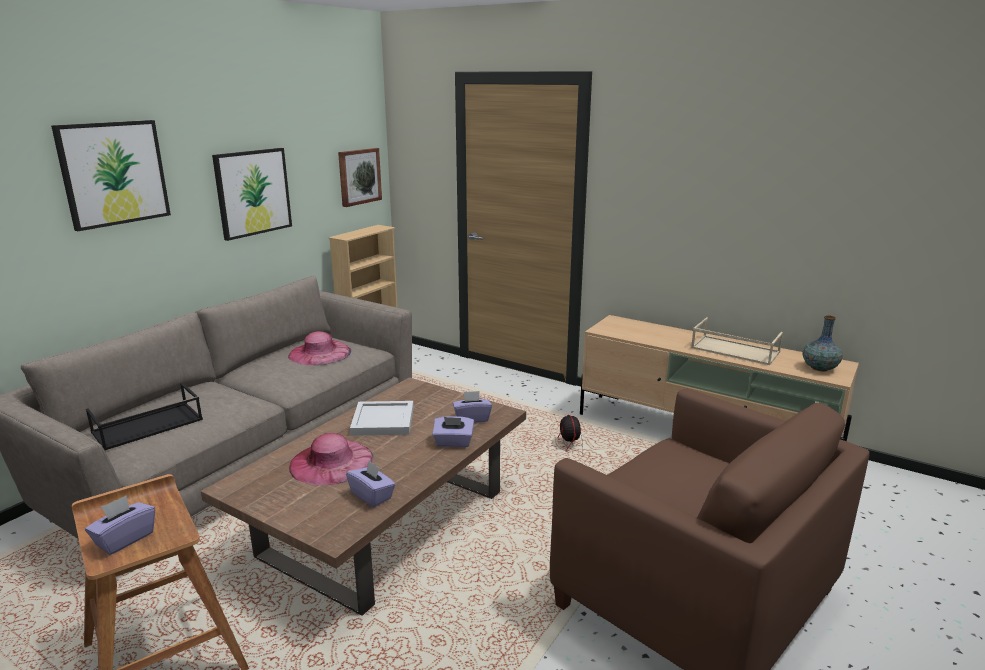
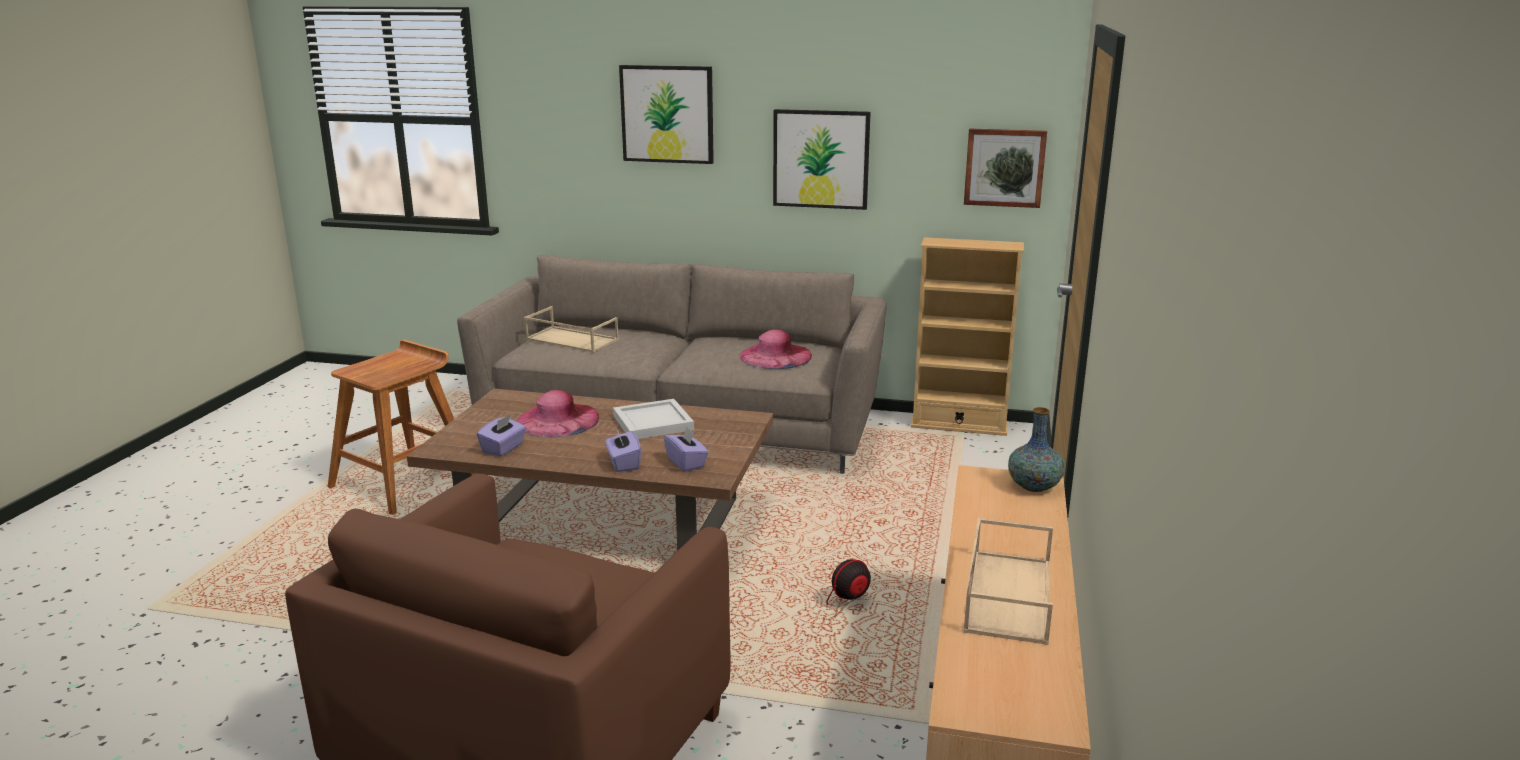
camera: 70 degrees right, 0 degrees up
purple tissue box [85,495,155,555] -> none
black tray [86,383,203,450] -> beige tray [524,306,619,352]
vase [803,315,843,371] -> vase moved to [1008,407,1065,492]

